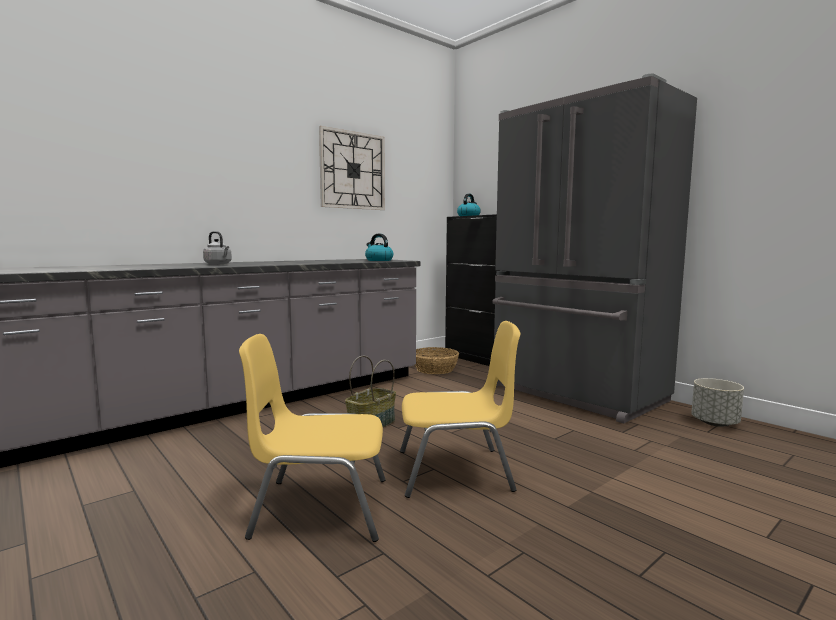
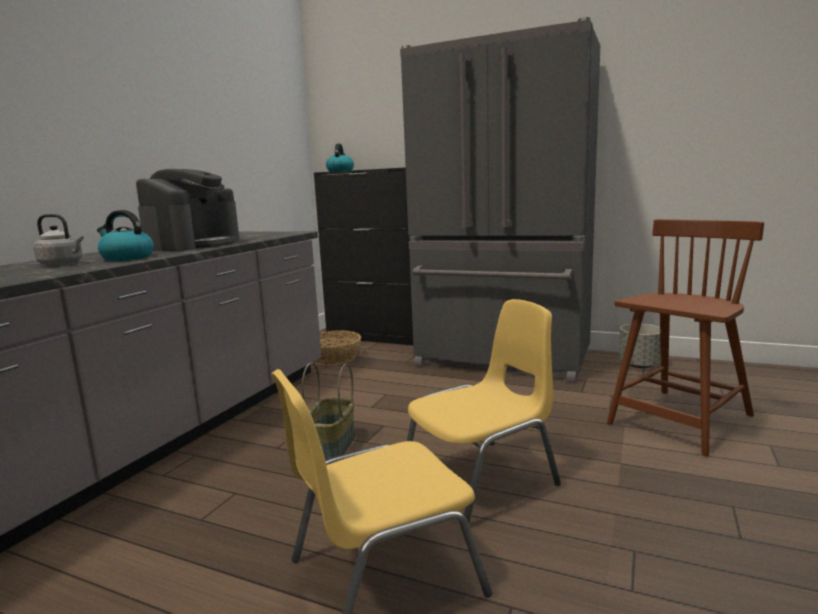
camera: 25 degrees left, 5 degrees up
wall clock [319,126,385,210] -> none
kettle [365,233,393,261] -> kettle moved to [97,210,154,261]
none -> coffee machine [136,169,240,251]
none -> brown chair [607,219,764,456]

